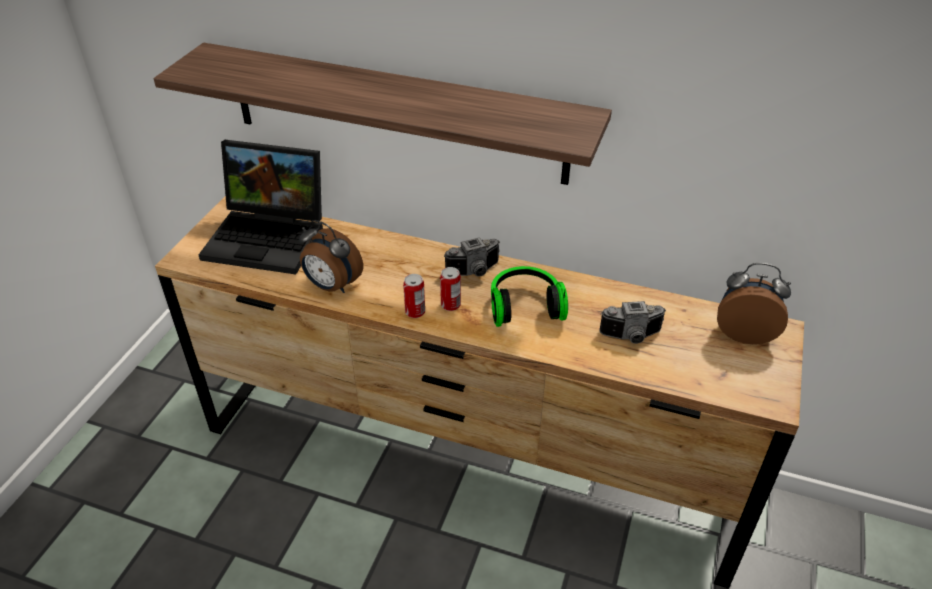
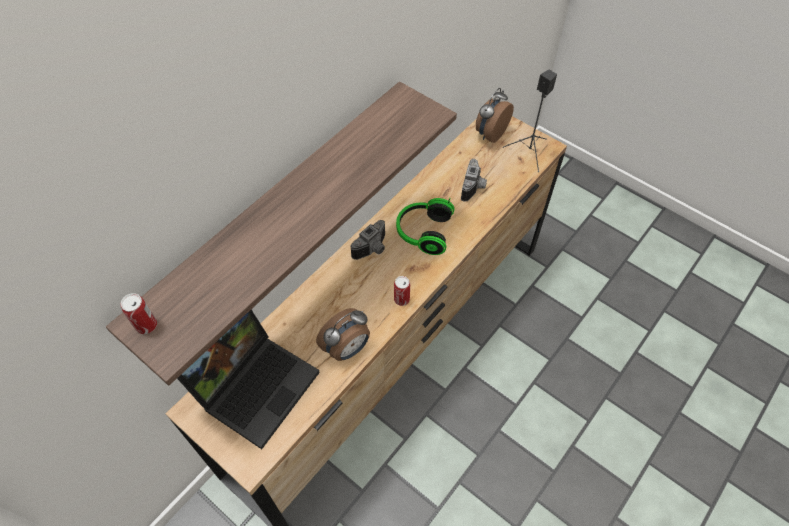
camera: 70 degrees left, 15 degrees up
can [440,267,461,311] -> can moved to [121,293,157,334]
camera [444,237,500,277] -> camera turned 45 degrees clockwise [351,220,385,260]
none -> black speaker [503,69,557,172]

